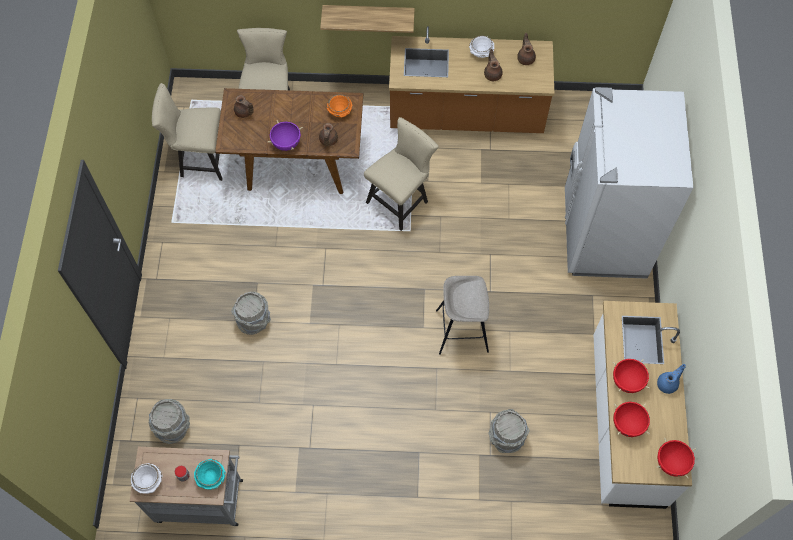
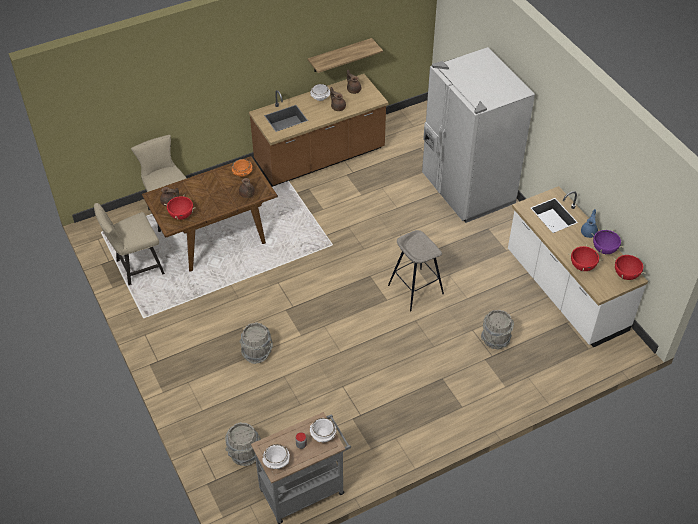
camera: 30 degrees left, 15 degrees down
turquoise bowl [194,459,226,490] -> white bowl [310,418,337,442]
purple cooking pot [268,120,303,151] -> purple cooking pot moved to [591,230,623,254]
shelf [320,5,415,33] -> shelf moved to [308,38,383,73]
beige chair [364,117,438,231] -> none
red cooking pot [613,359,650,393] -> red cooking pot moved to [164,195,194,220]

